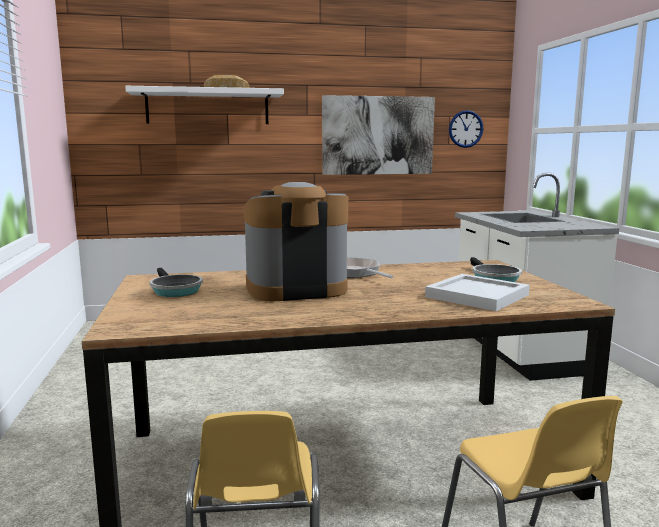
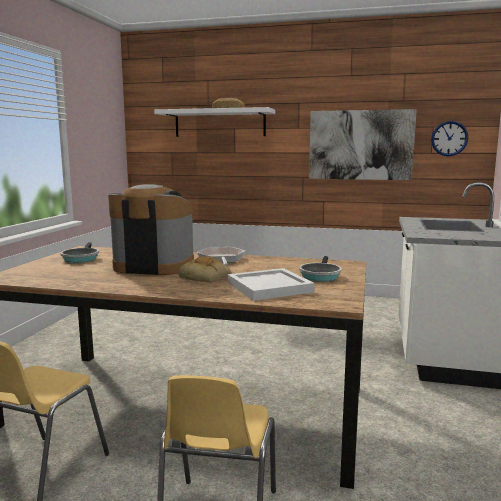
camera: 25 degrees right, 0 degrees up
none -> bread [179,256,231,283]

